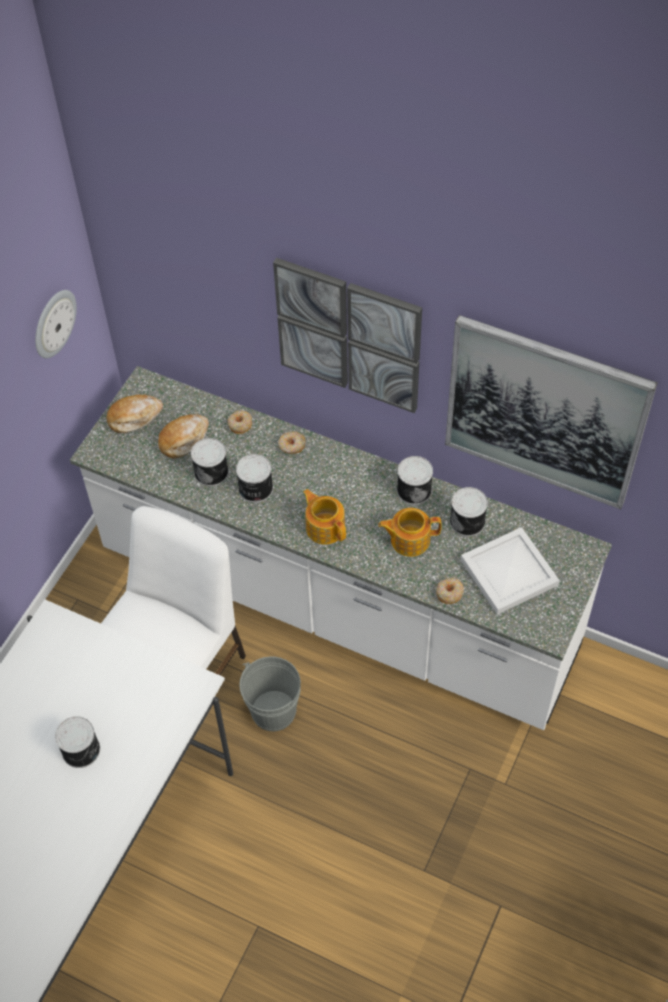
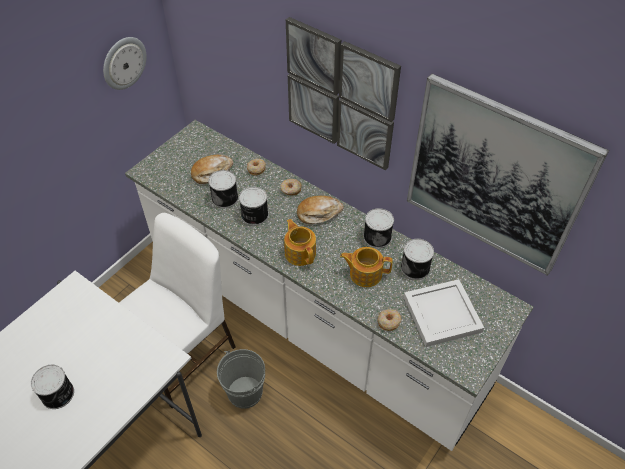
camera: 10 degrees right, 5 degrees down
bread [106,394,163,433] -> bread moved to [297,196,344,224]

